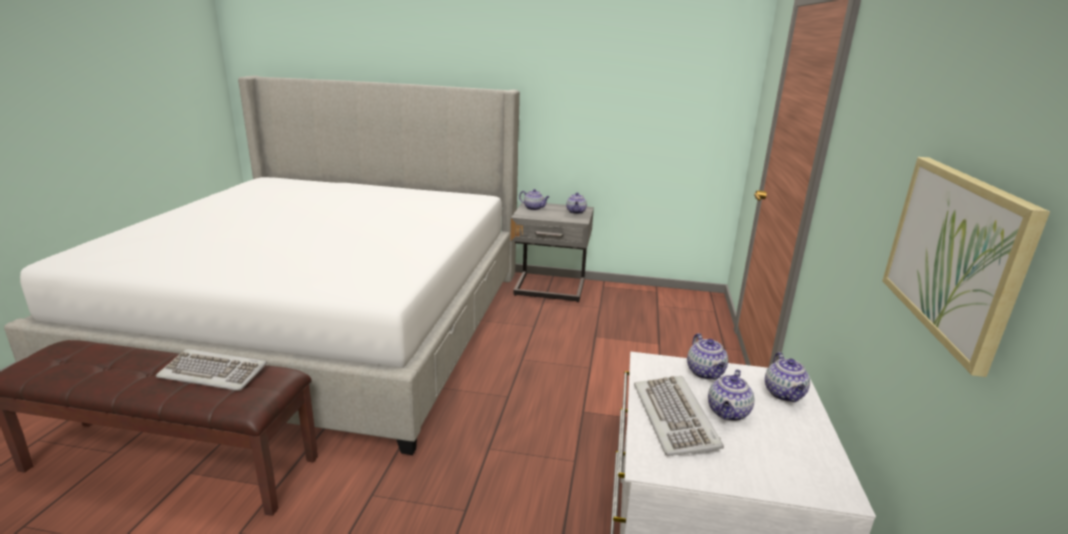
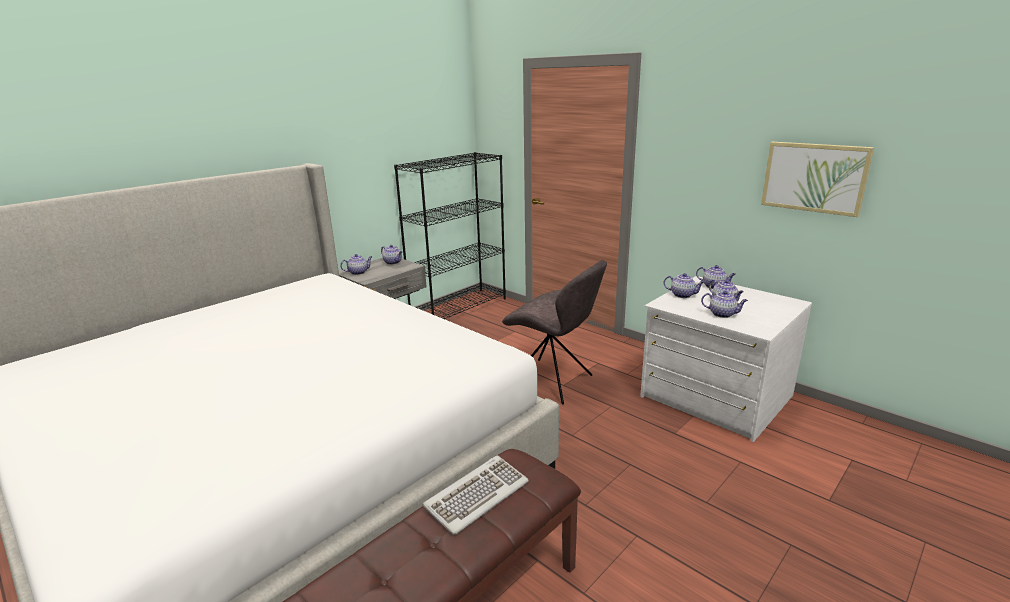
camera: 55 degrees left, 0 degrees up
keyboard [634,376,724,456] -> teapot [701,291,748,318]
none -> black bookcase [394,152,506,319]
none -> grey chair [502,260,607,404]

